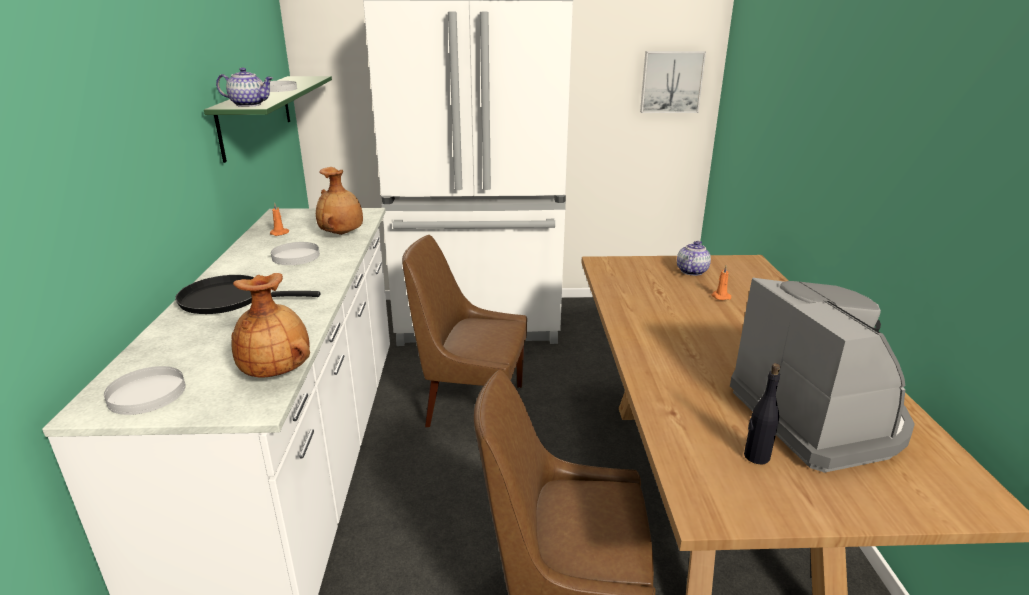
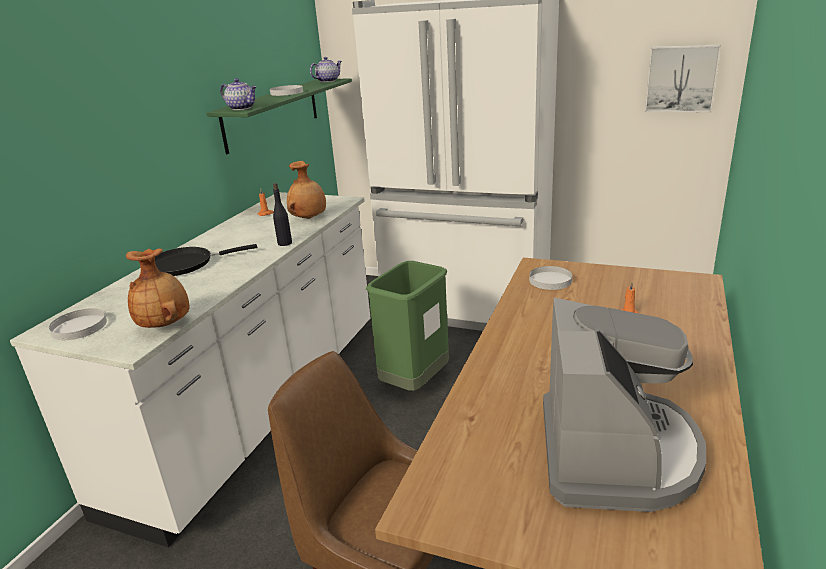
camera: 25 degrees right, 0 degrees up
black frying pan [175,275,321,314] -> black frying pan turned 45 degrees counterclockwise [155,244,257,276]
white plate [271,242,320,265] -> white plate moved to [529,266,572,290]
brown chair [402,235,527,427] -> green trash can [366,261,449,391]
teapot [677,241,711,276] -> teapot moved to [310,57,342,82]
black bottle [744,363,780,464] -> black bottle moved to [273,183,292,246]

